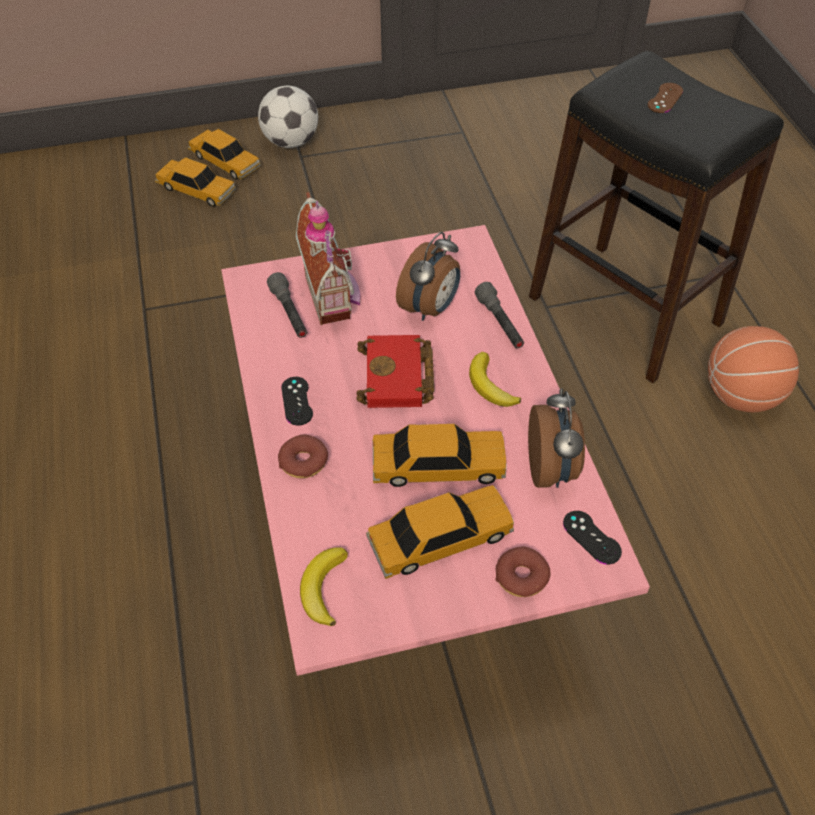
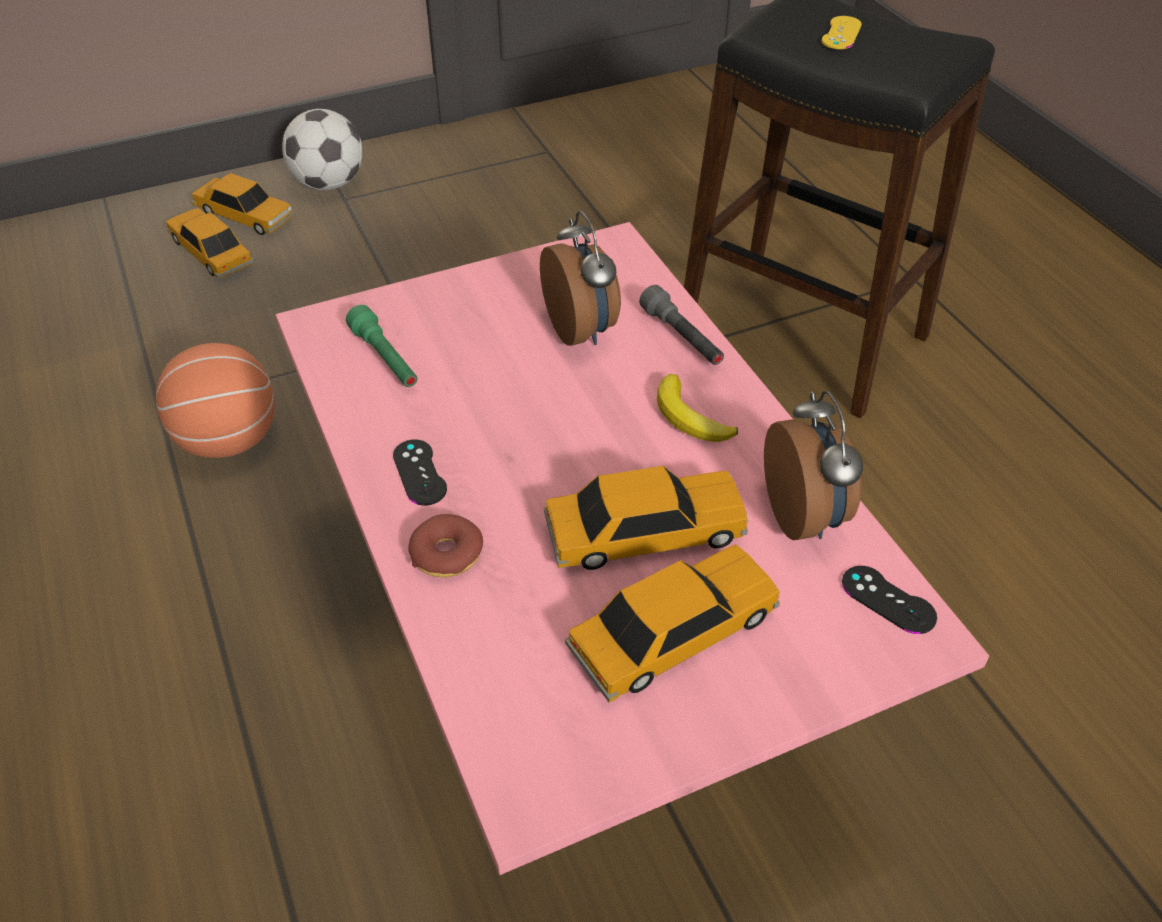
camera: 10 degrees left, 5 degrees down
toy car [155,157,236,207] -> toy car turned 150 degrees counterclockwise [166,208,255,279]
grey flashlight [267,272,307,338] -> green flashlight [346,305,417,387]
toy house [296,192,360,325] -> none
banana [300,548,348,626] -> none
red book [357,335,434,408] -> none
alarm clock [396,232,460,321] -> alarm clock turned 45 degrees counterclockwise [540,211,621,346]
donut [495,547,550,597] -> none
brown game controller [648,83,683,113] -> yellow game controller [822,16,862,49]
basketball [708,326,799,412] -> basketball moved to [156,343,275,458]

